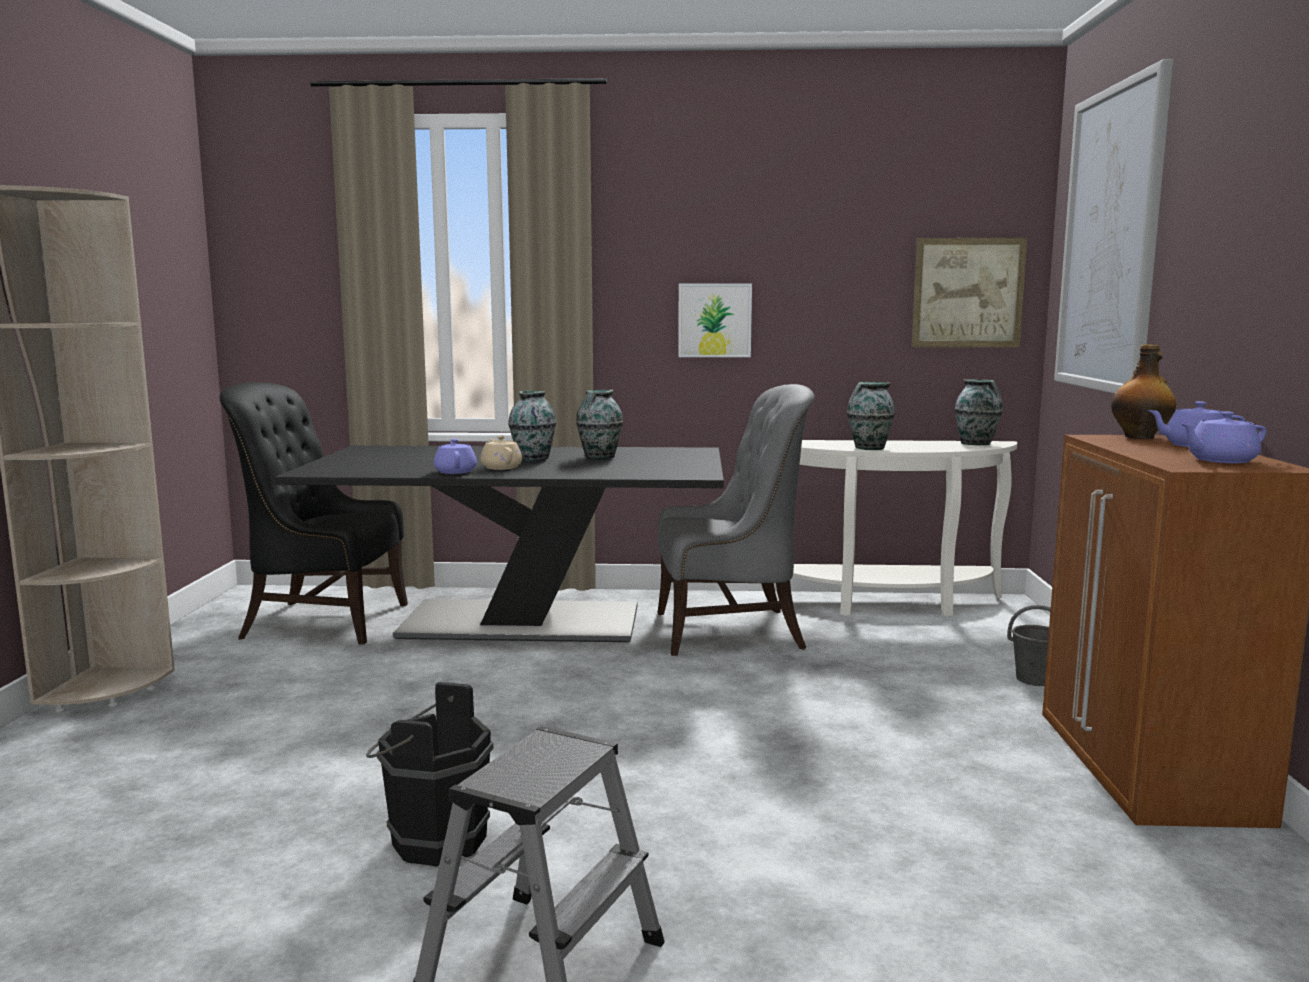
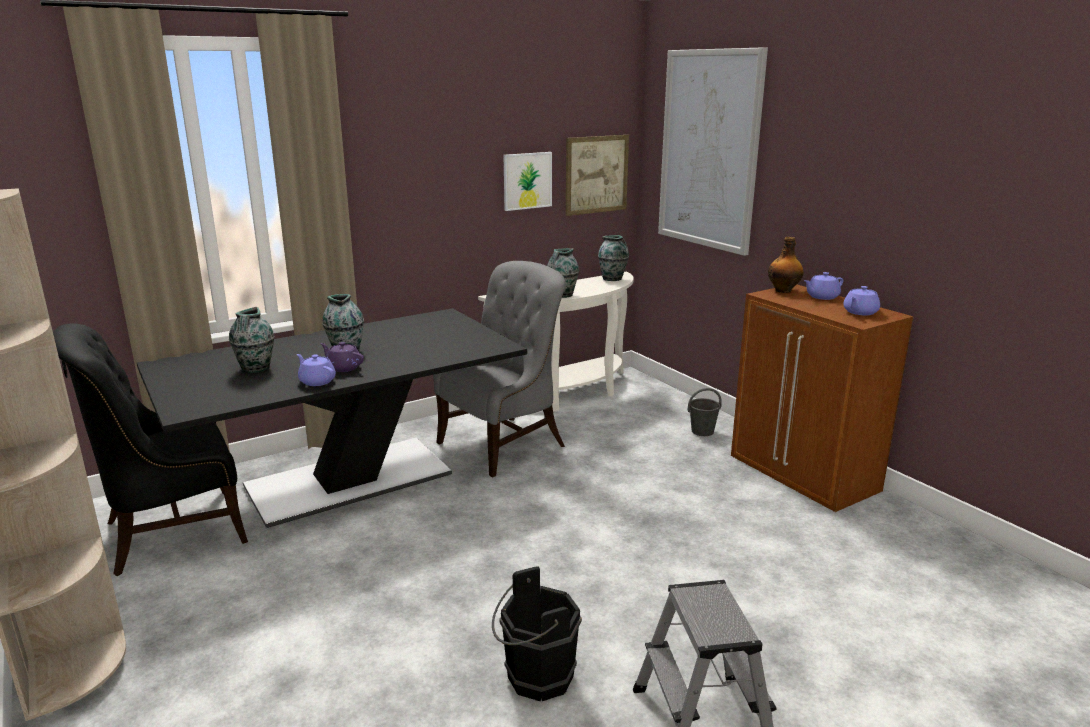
camera: 35 degrees left, 10 degrees up
beige teapot [480,436,522,470] -> purple teapot [320,342,364,372]
vase [576,390,623,459] -> vase moved to [229,307,275,373]
picture [678,284,752,357] -> picture moved to [503,152,552,211]

